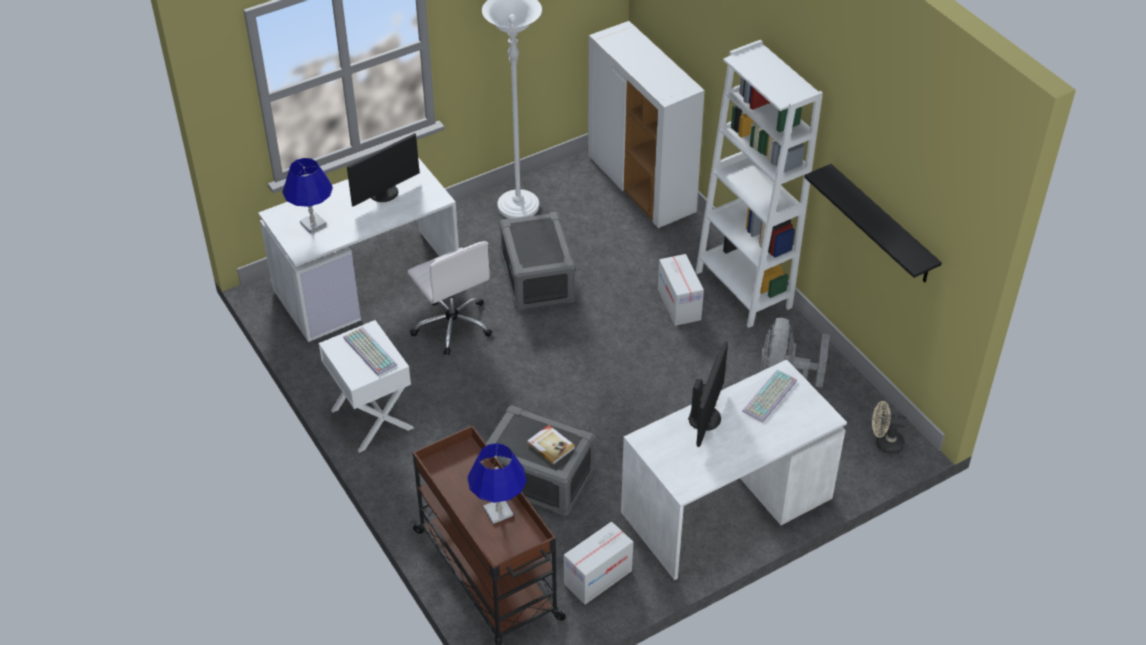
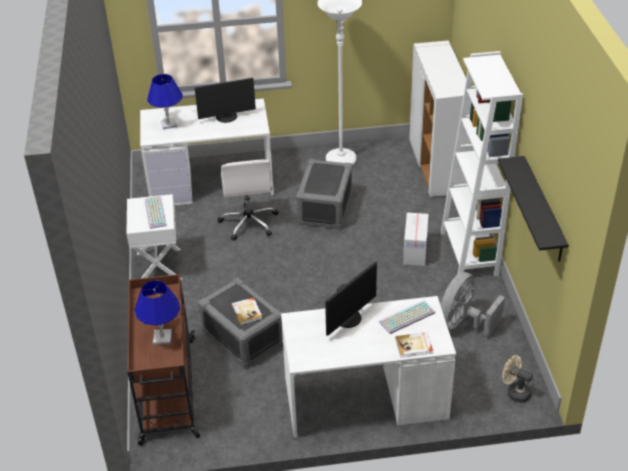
camera: 25 degrees right, 5 degrees down
cardboard box [564,522,633,604] -> none
none -> book [395,332,433,357]

